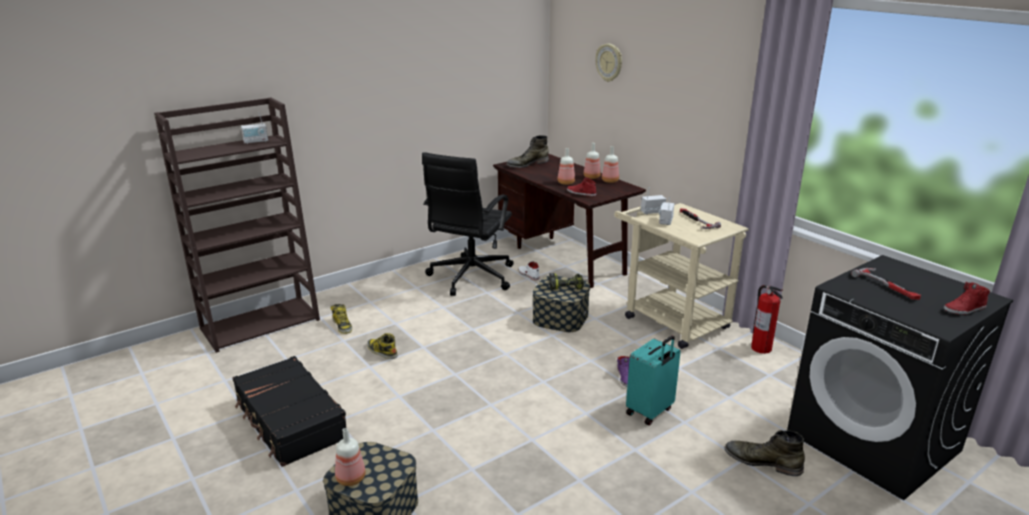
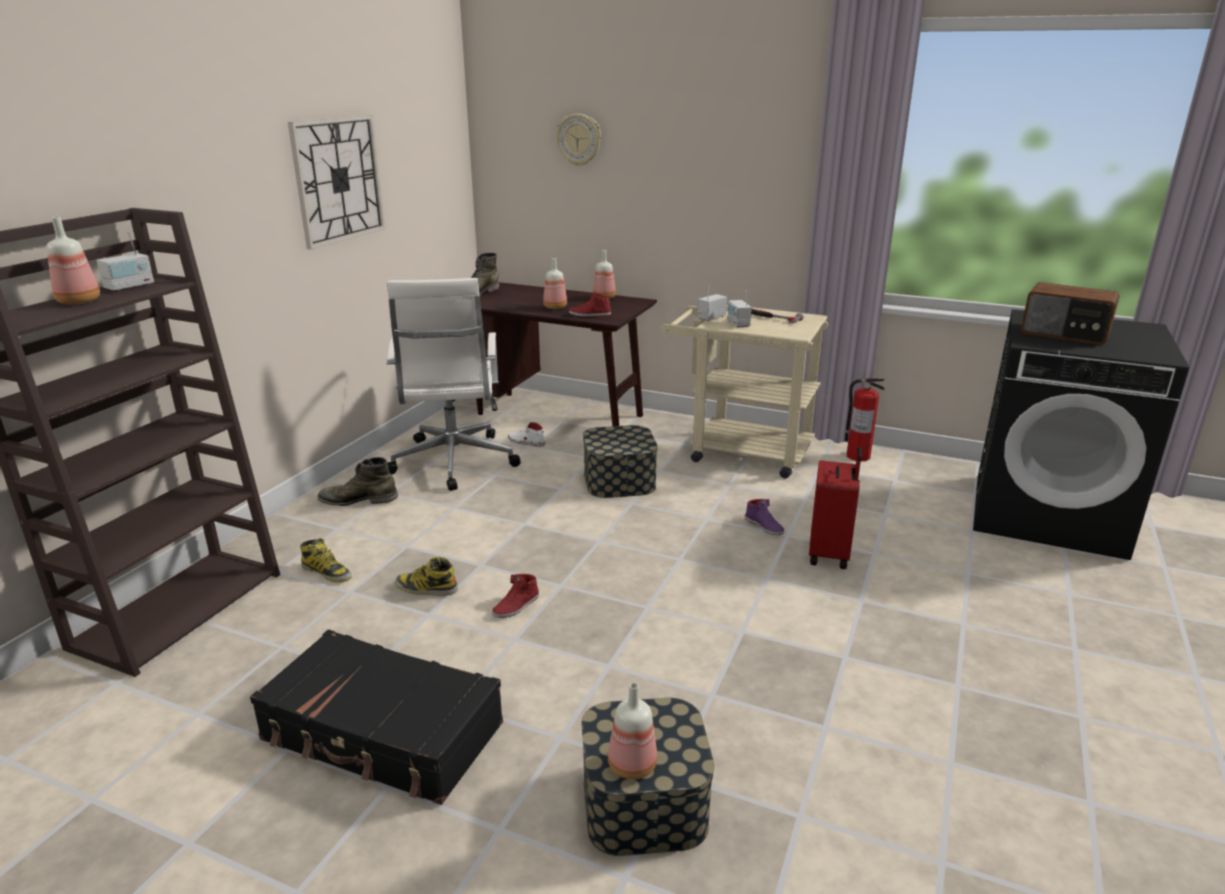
camera: 30 degrees left, 0 degrees up
black office chair [422,152,513,296] -> white office chair [387,278,521,491]
power drill [549,273,584,290] -> none
bottle [584,143,601,179] -> bottle moved to [47,217,100,305]
turquoise suitcase [626,336,681,426] -> red suitcase [809,447,862,569]
green boot [725,430,805,476] -> green boot moved to [317,457,398,506]
hammer [851,268,921,300] -> radio [1021,282,1120,345]
red shoe [944,282,990,315] -> red shoe moved to [492,574,539,618]
none -> wall clock [288,115,385,249]

